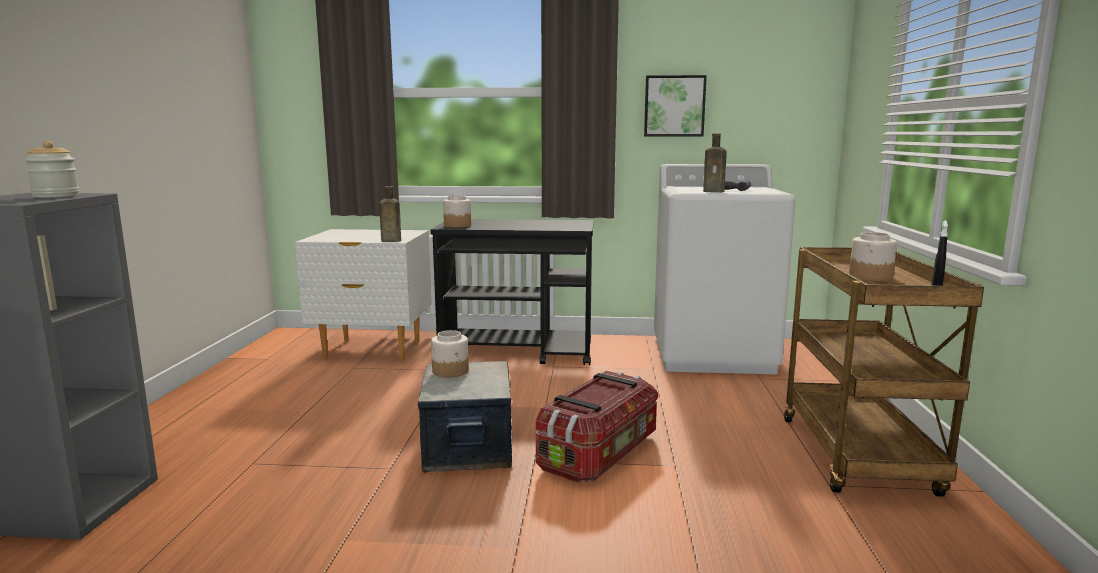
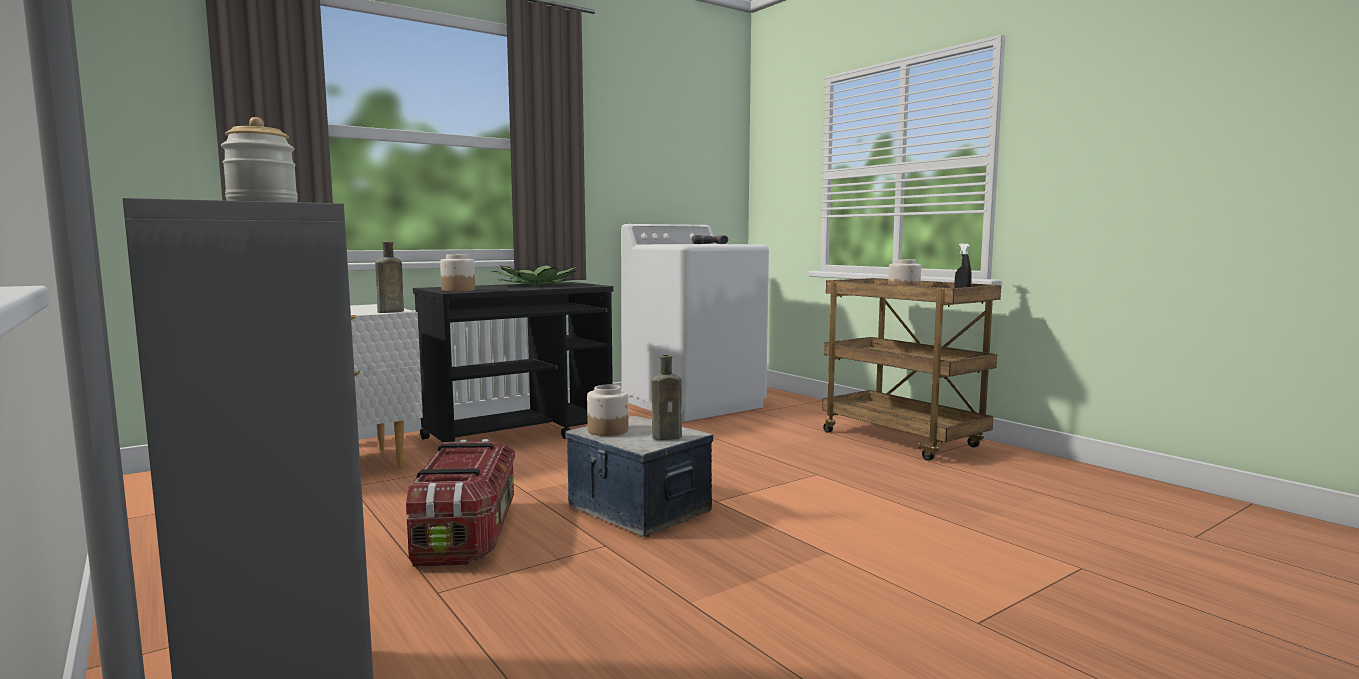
camera: 40 degrees left, 5 degrees down
storage box [536,371,658,483] -> storage box moved to [406,439,515,567]
picture [644,75,707,136] -> none
brown bottle [703,134,727,193] -> brown bottle moved to [651,355,682,440]
none -> potted plant [492,264,579,285]

